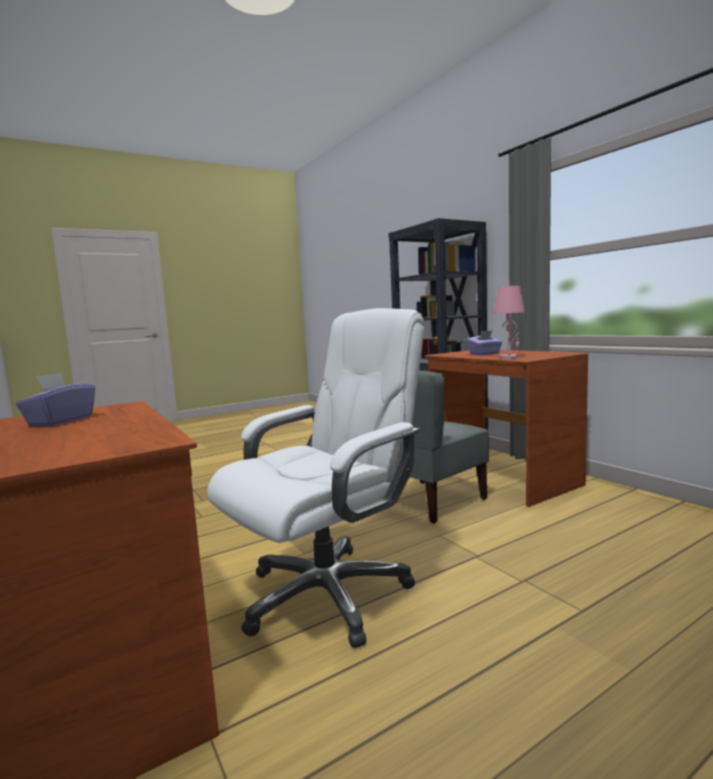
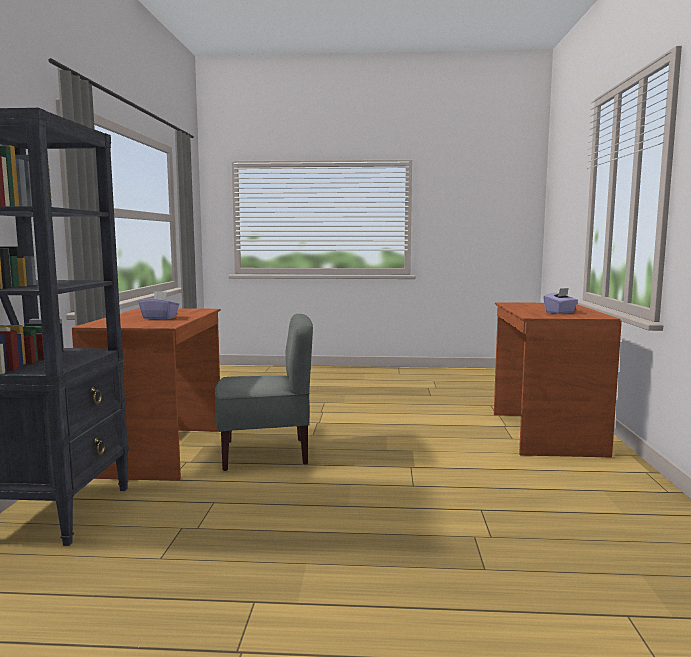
camera: 145 degrees left, 0 degrees up
white office chair [207,308,424,648] -> none
pink table lamp [493,286,525,359] -> none

